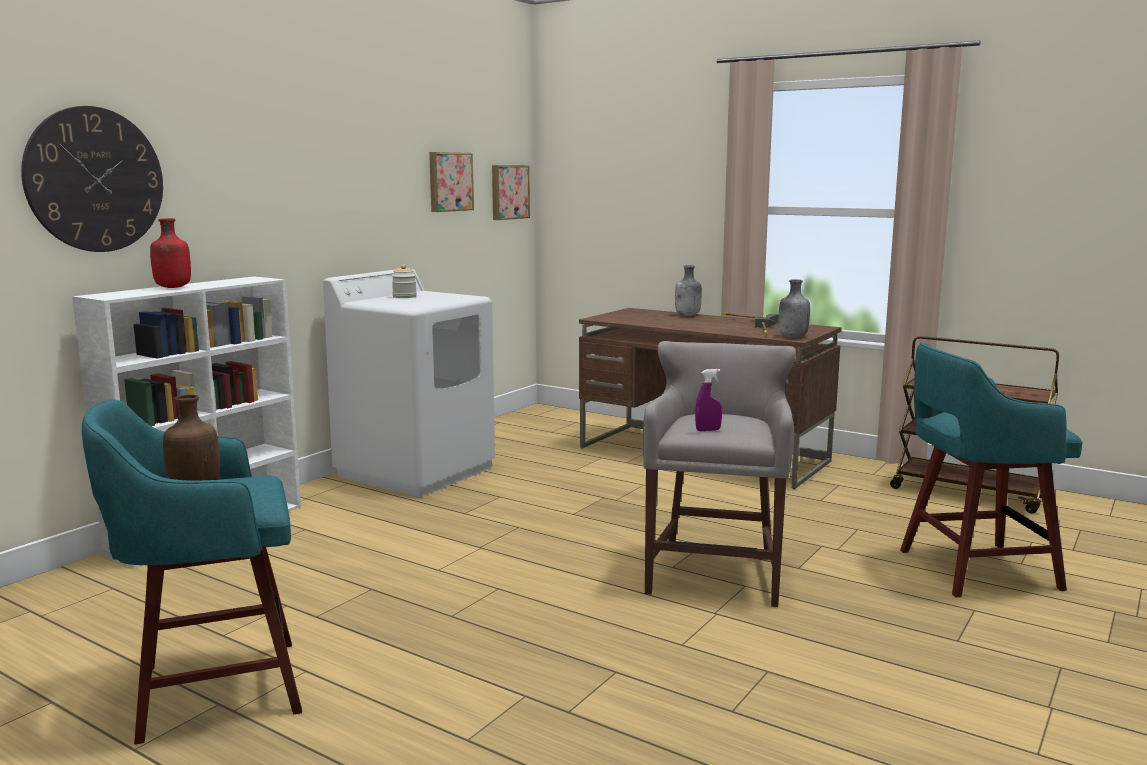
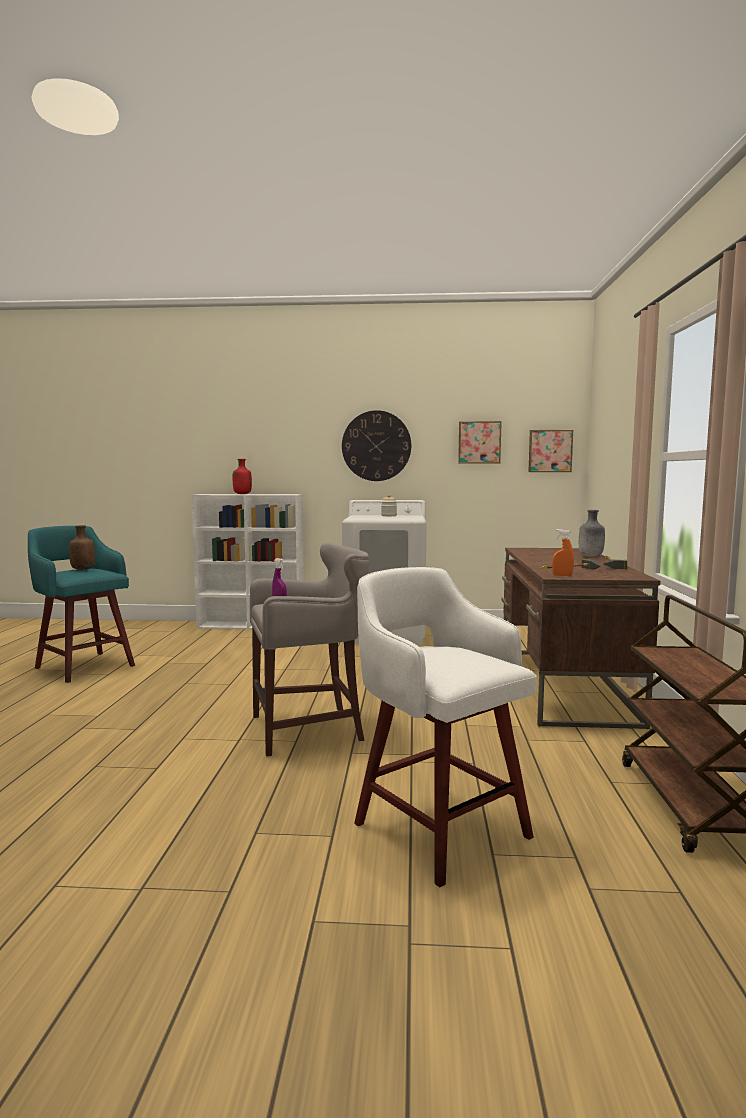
camera: 60 degrees right, 5 degrees down
wall clock [21,106,163,252] -> wall clock moved to [342,410,411,481]
grey bottle [779,279,810,337] -> orange spray bottle [552,529,574,576]
turquoise stool [900,342,1083,597] -> white stool [354,567,537,887]

